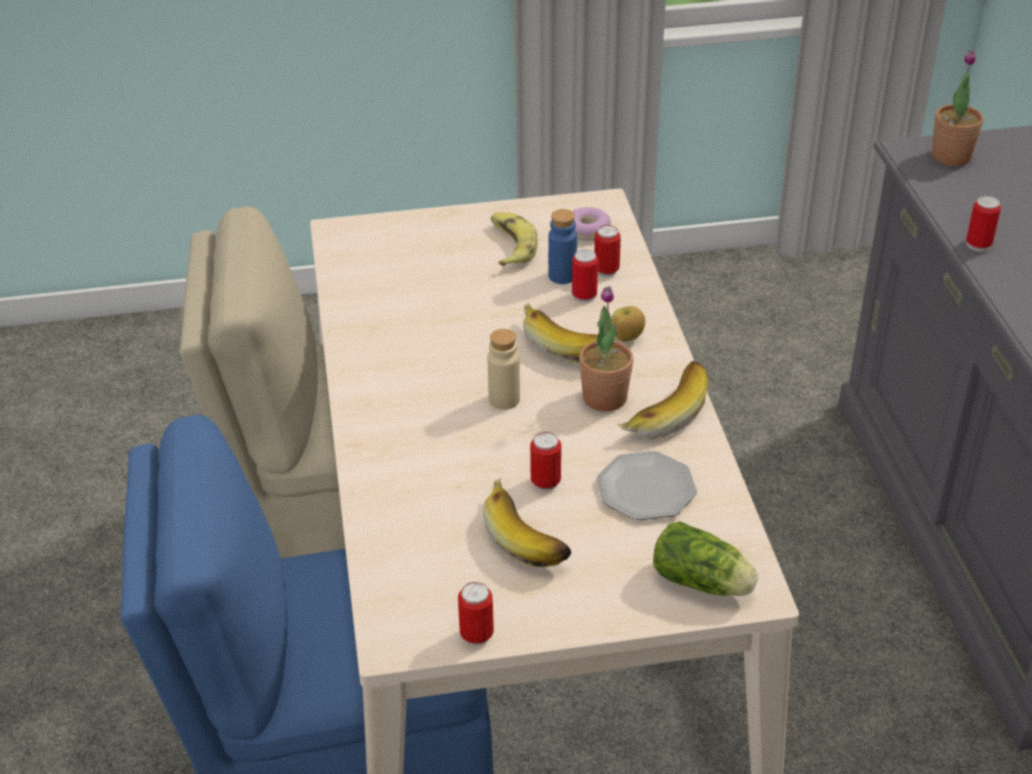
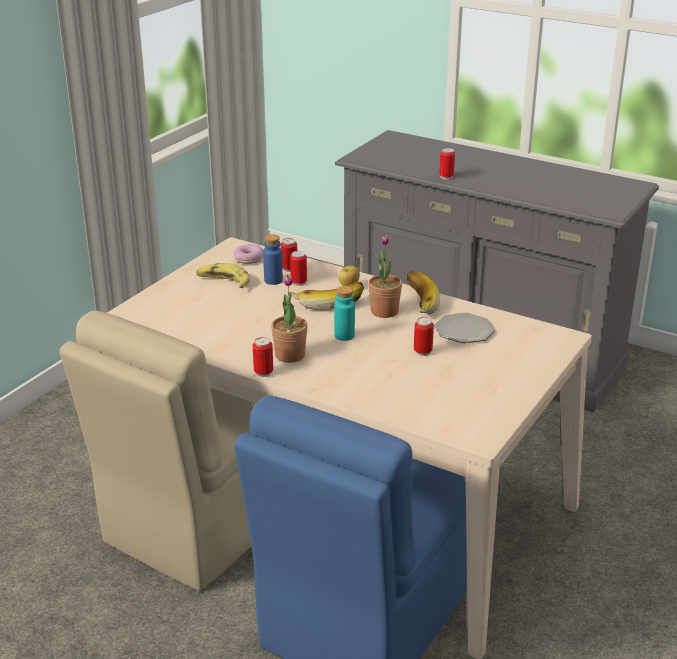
camera: 50 degrees left, 10 degrees down
can [458,582,494,645] -> can moved to [253,337,273,377]
banana [483,478,571,567] -> none
beige bottle [487,329,520,410] -> turquoise bottle [334,286,355,341]
lettuce [653,522,758,596] -> none
potted plant [932,50,983,166] -> potted plant moved to [271,275,308,363]

